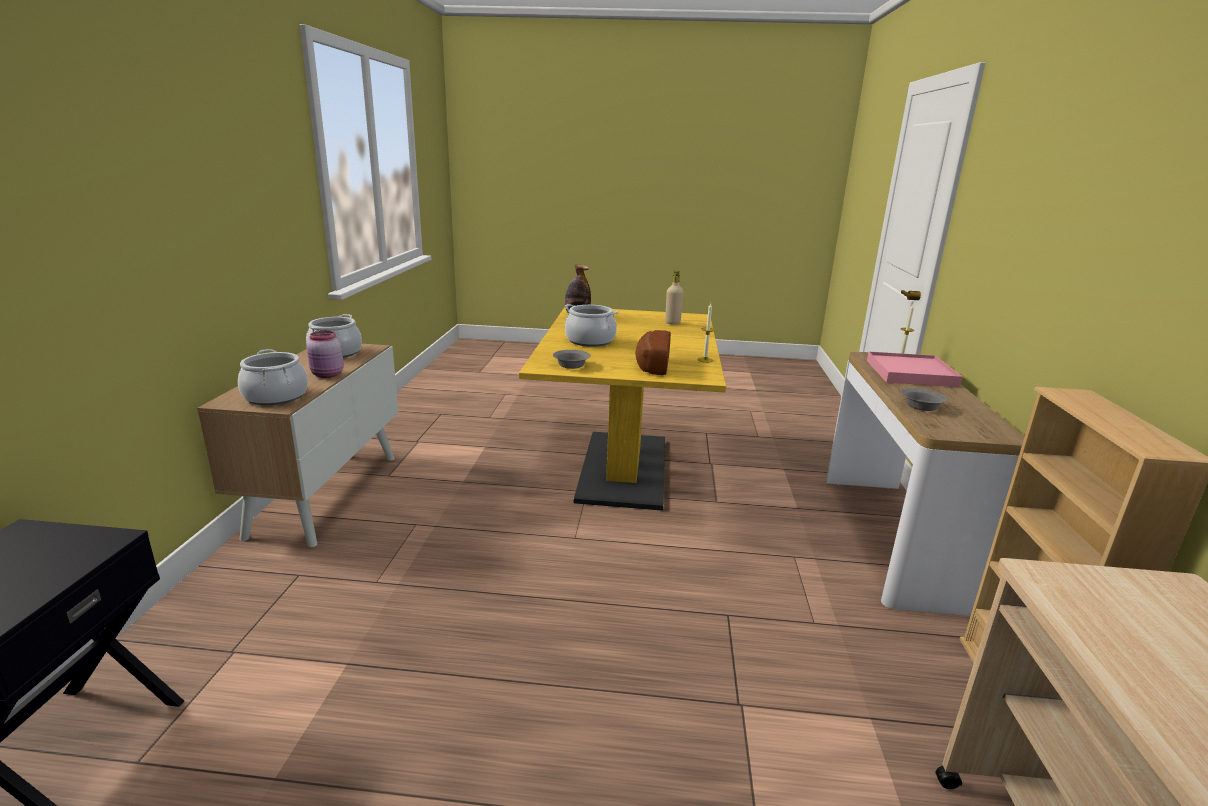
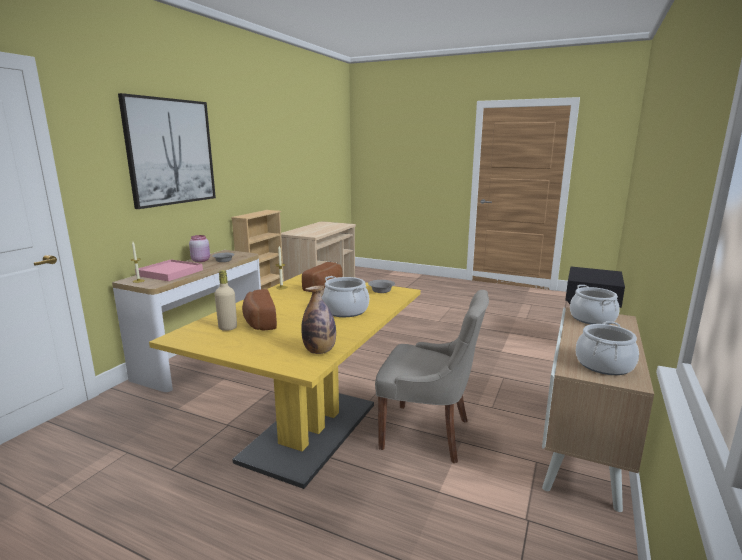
camera: 160 degrees left, 5 degrees down
pink jar [306,331,344,378] -> pink jar moved to [189,235,210,262]
none -> picture [118,93,216,209]
none -> bread [242,289,277,331]
none -> grey chair [375,290,489,463]

